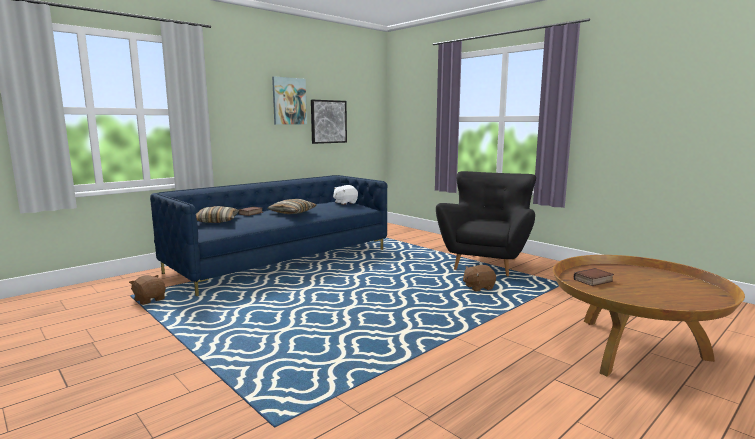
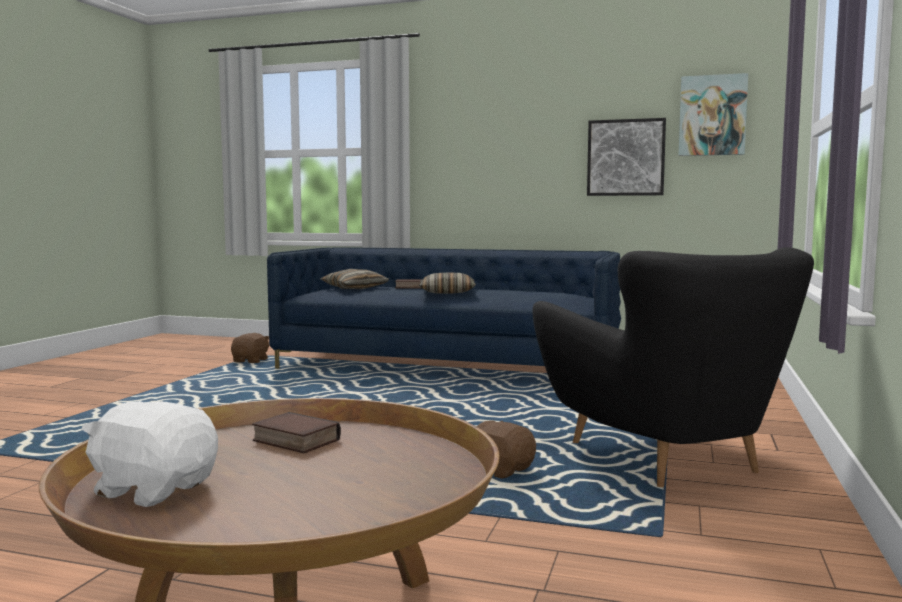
camera: 60 degrees right, 5 degrees down
picture [272,76,307,125] -> picture moved to [678,73,748,156]
white plush toy [333,185,358,205] -> white plush toy moved to [81,401,218,507]
black armchair [436,171,536,276] -> black armchair turned 75 degrees clockwise [533,247,814,487]

